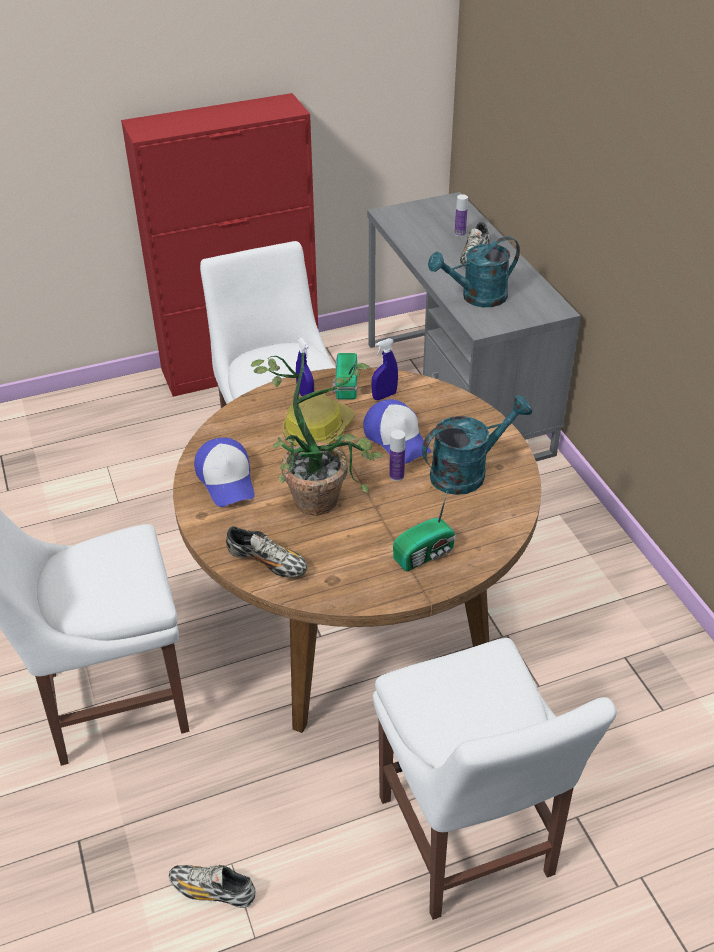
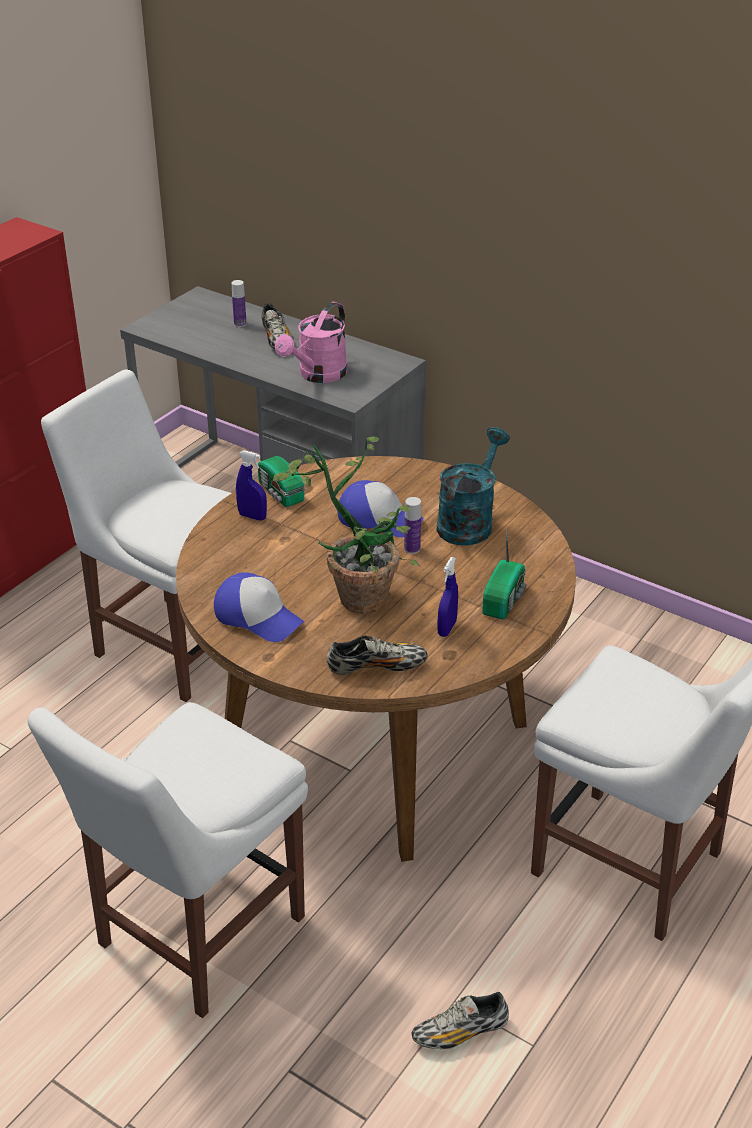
camera: 35 degrees left, 5 degrees down
hard hat [283,394,355,446] -> none
blue spray bottle [371,338,398,400] -> blue spray bottle moved to [438,557,458,637]
turquoise watering can [428,236,520,307] -> pink watering can [275,302,348,383]

